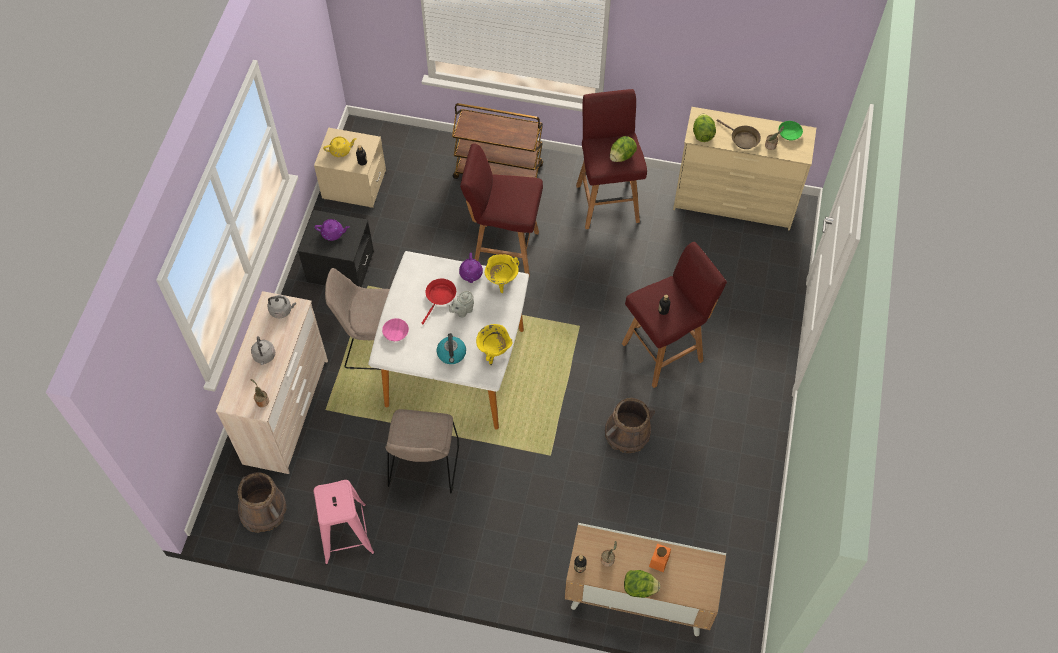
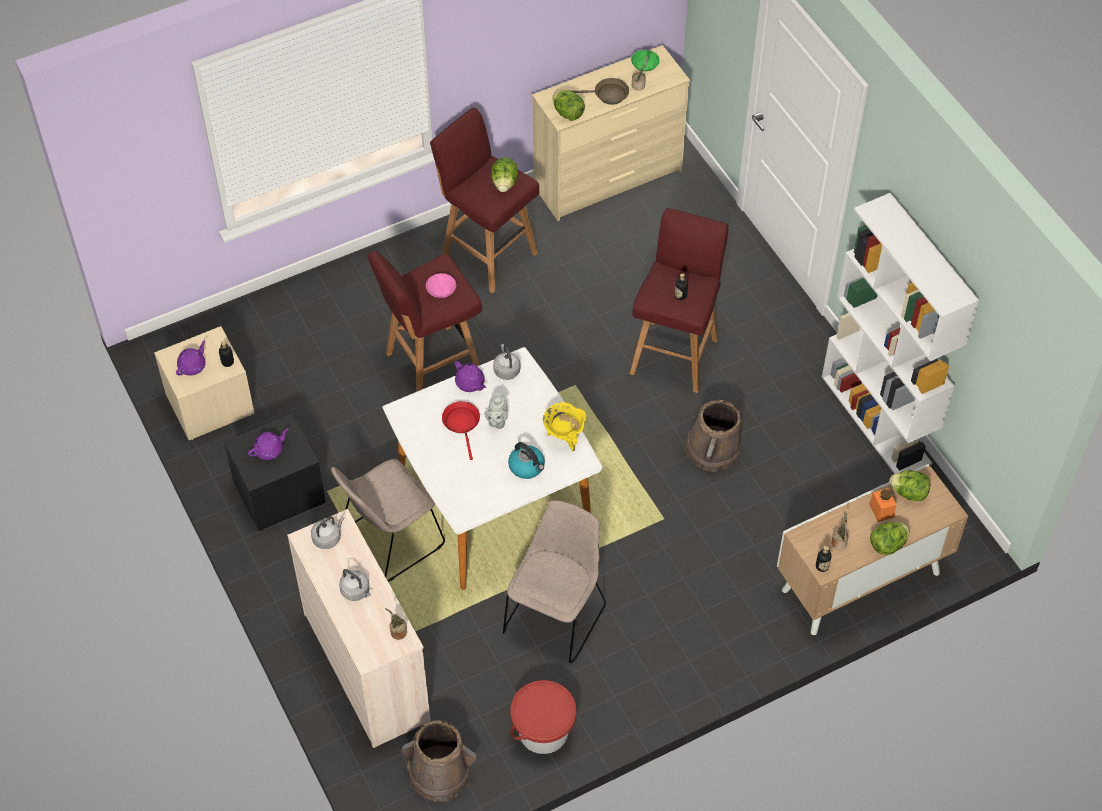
camera: 40 degrees left, 5 degrees down
pink stool [314,480,375,565] -> red bucket [510,680,576,754]
yellow teapot [323,137,357,157] -> purple teapot [176,340,206,376]
pink bowl [382,318,409,341] -> pink bowl moved to [426,273,456,298]
beige chair [385,409,459,494] -> beige chair turned 120 degrees counterclockwise [503,500,606,663]
brown cart [452,103,543,179] -> none
yellow cooking pot [484,254,519,293] -> grey kettle [493,344,520,380]
none -> white bookcase [822,193,979,474]
none -> lettuce [889,470,930,501]

